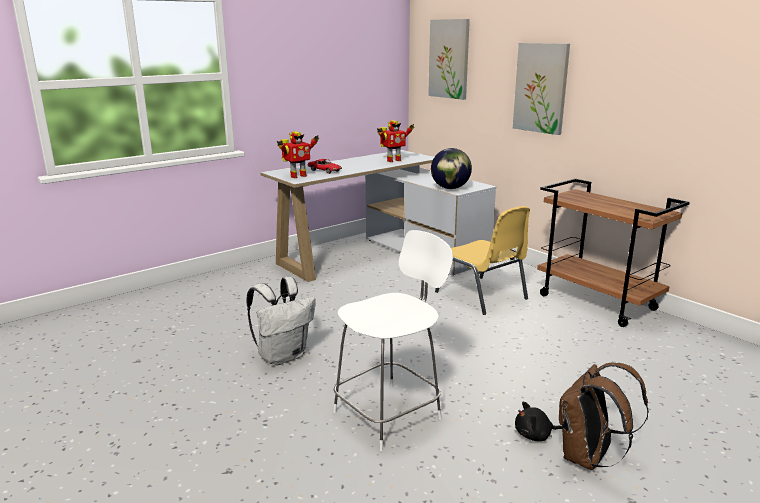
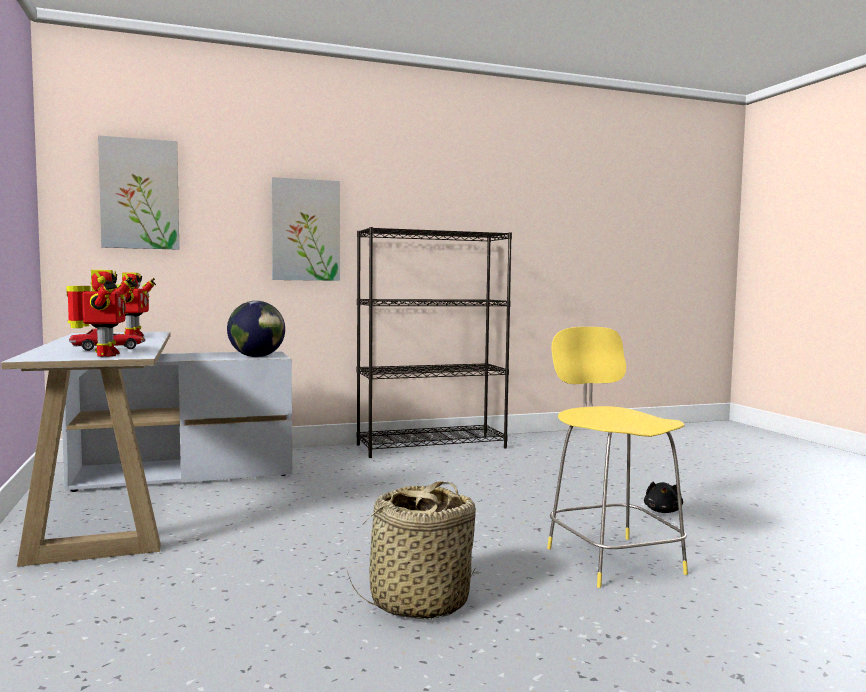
camera: 70 degrees left, 15 degrees down
white backpack [246,277,315,366] -> basket [347,481,476,620]
white stool [333,230,453,451] -> yellow stool [547,327,688,588]
yellow chair [435,206,530,315] -> none
brown cart [537,178,690,327] -> black bookcase [356,227,512,458]
brown backpack [559,363,649,470] -> none

